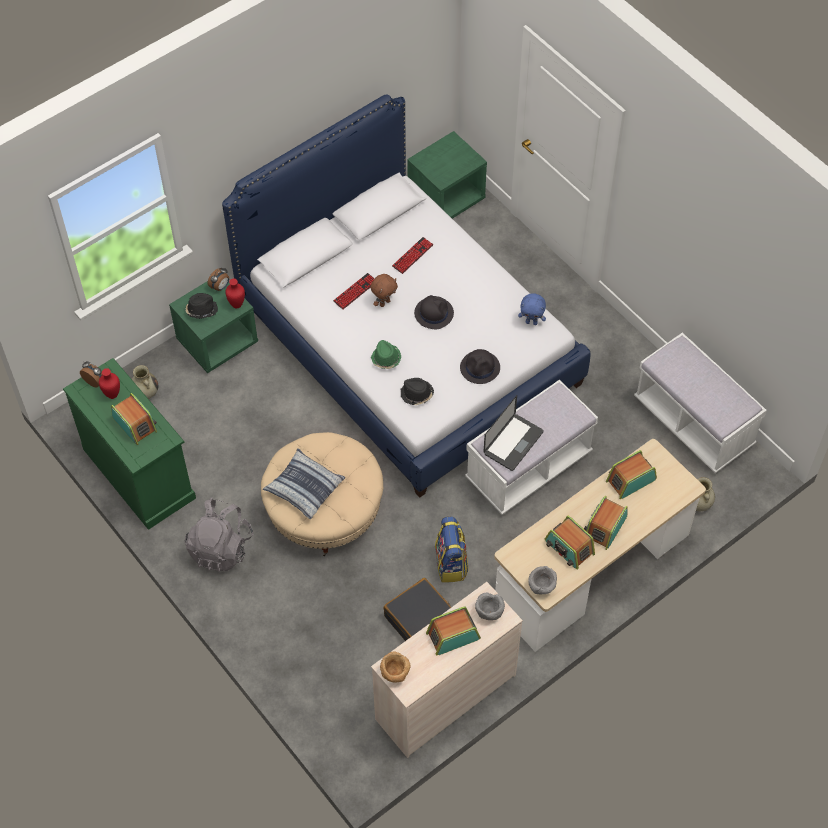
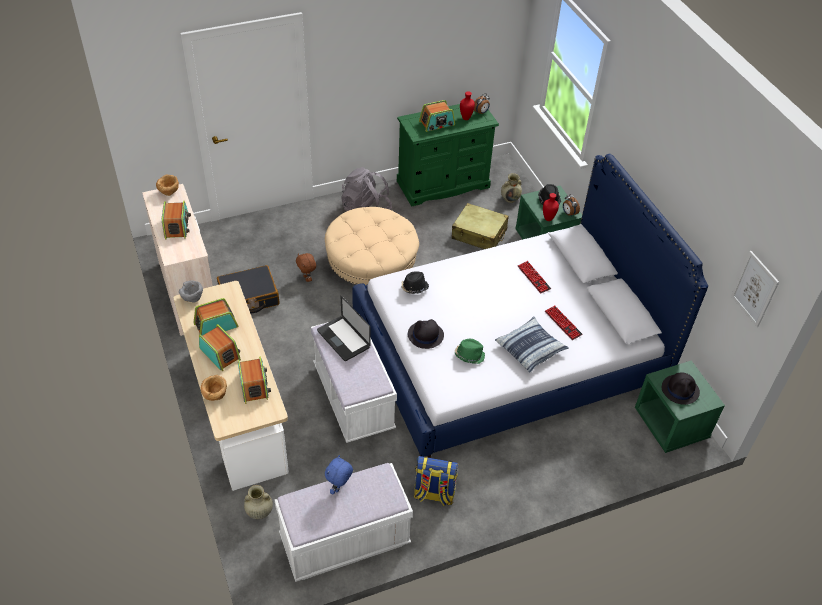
camera: 105 degrees right, 10 degrees down
pillow [263,448,345,519] -> pillow moved to [495,316,569,373]
brown plush toy [370,274,398,307] -> brown plush toy moved to [296,253,316,282]
green hat [371,340,401,369] -> green hat moved to [455,339,485,364]
black hat [414,295,454,329] -> black hat moved to [662,372,700,405]
backpack [435,516,468,583] -> backpack moved to [414,456,458,506]
grey bowl [475,593,505,620] -> none
blue plush toy [518,293,546,325] -> blue plush toy moved to [325,455,353,494]
none -> brown bowl [200,375,227,401]
none -> beige suitcase [452,203,509,249]
none -> picture [731,251,779,327]

